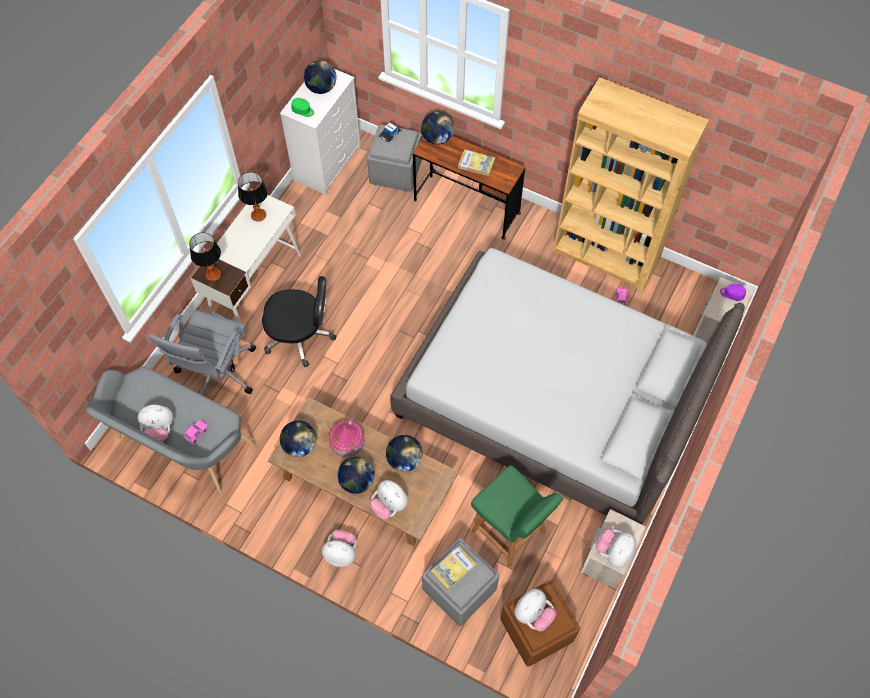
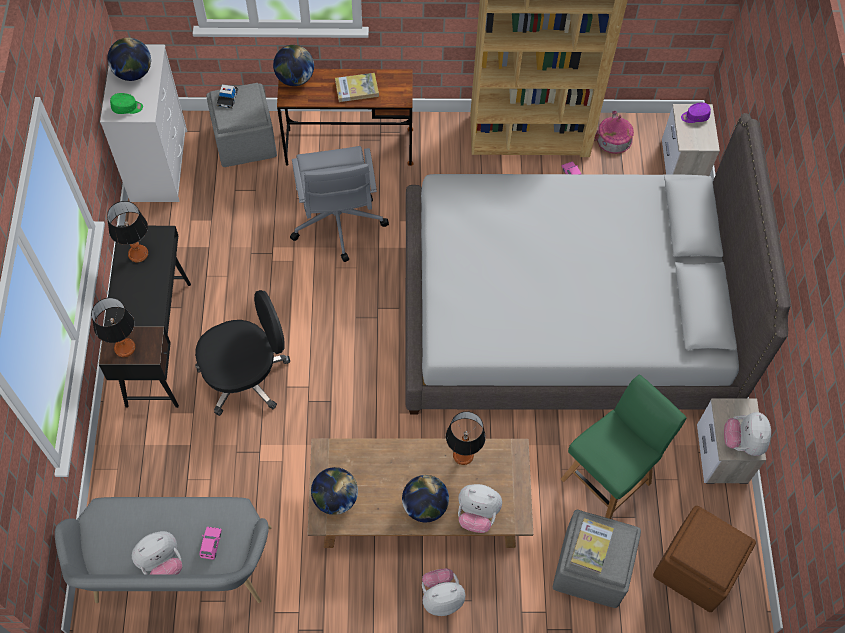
camera: 30 degrees left, 0 degrees up
grey office chair [149,310,256,395] -> grey office chair moved to [290,146,389,262]
white desk [191,195,301,336] -> black desk [99,225,191,408]
toy house [328,418,365,457] -> toy house moved to [594,111,634,154]
globe [386,435,423,472] -> table lamp [446,411,486,465]
green chair [471,465,563,568] -> green chair turned 60 degrees counterclockwise [561,375,687,519]
plush toy [514,589,556,632] -> none

